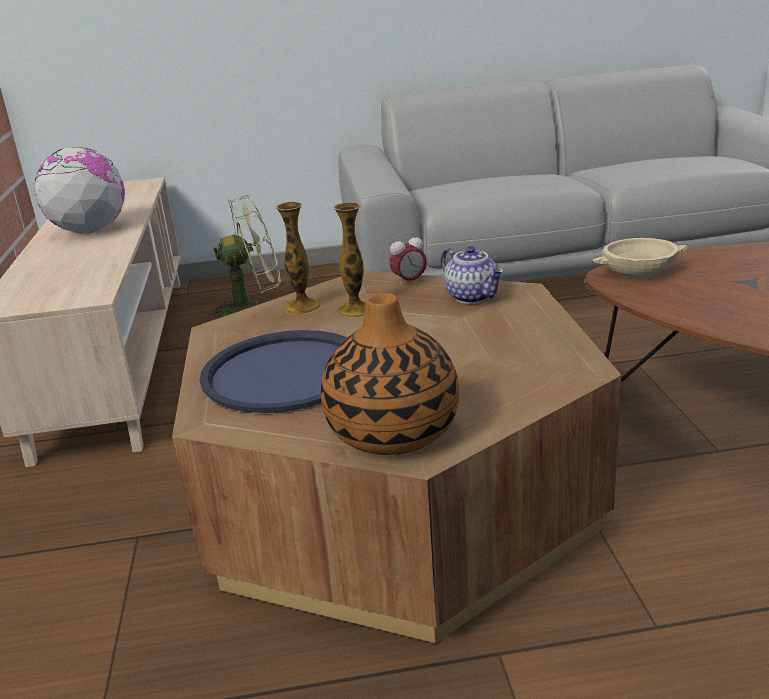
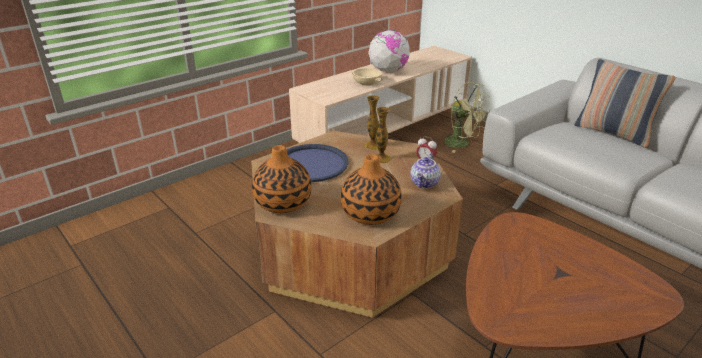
camera: 55 degrees right, 5 degrees up
beige bowl [592,238,689,278] -> beige bowl moved to [352,68,382,85]
none -> vase [341,154,402,225]
none -> pillow [575,59,676,148]

